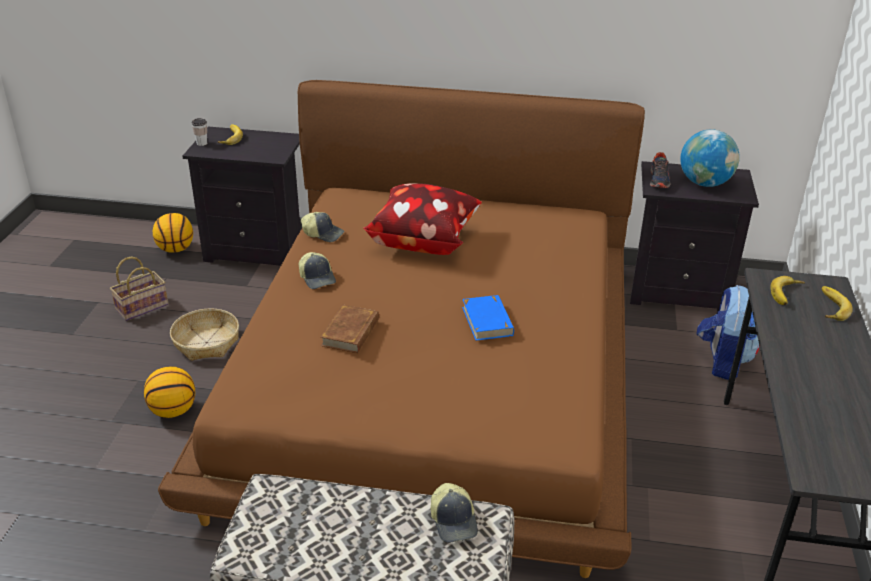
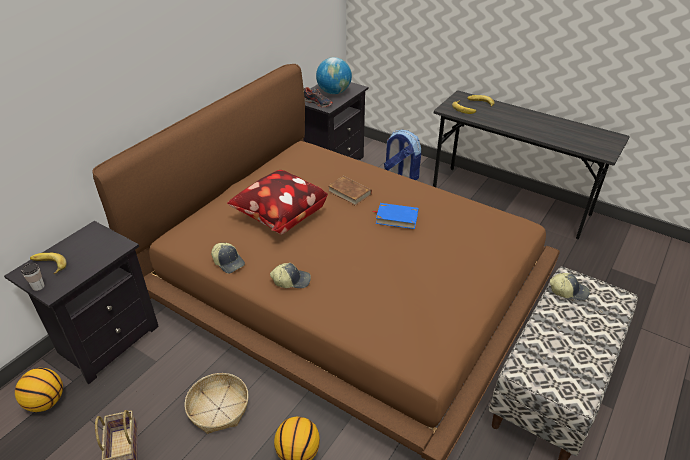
camera: 65 degrees left, 5 degrees up
cap [301,212,345,242] -> cap turned 90 degrees clockwise [211,243,245,274]
brown book [320,304,379,353] -> brown book moved to [328,176,372,206]

